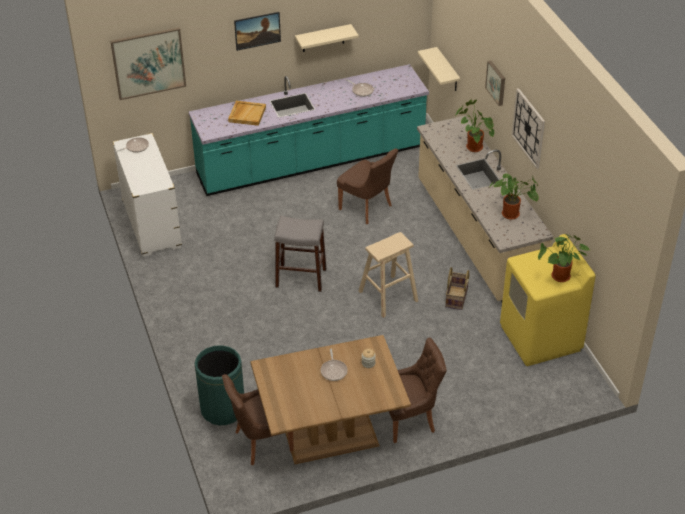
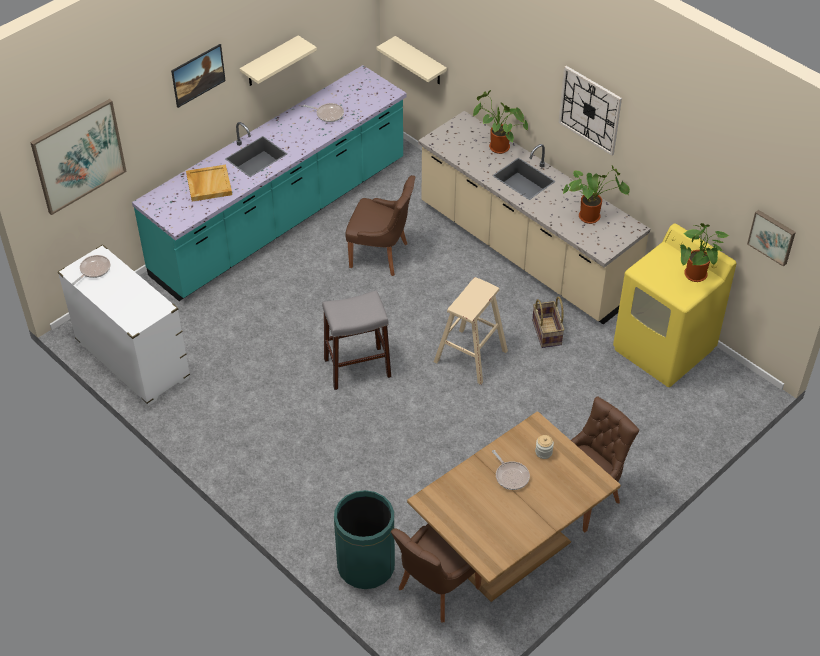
camera: 25 degrees left, 5 degrees up
picture [485,61,505,106] -> picture moved to [747,210,796,267]

